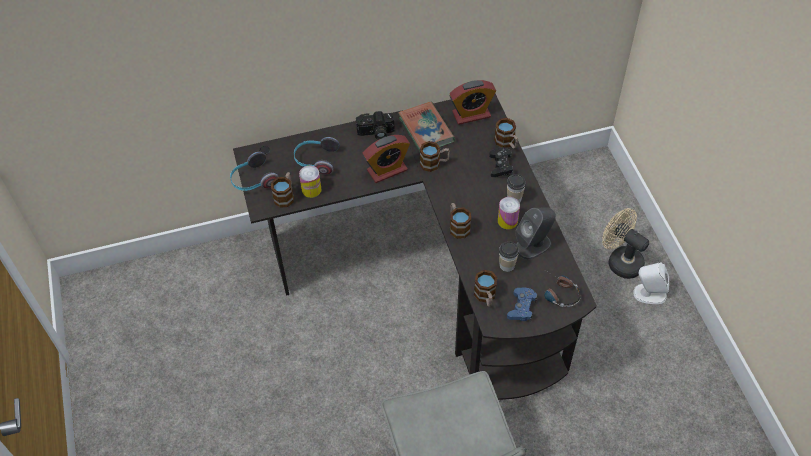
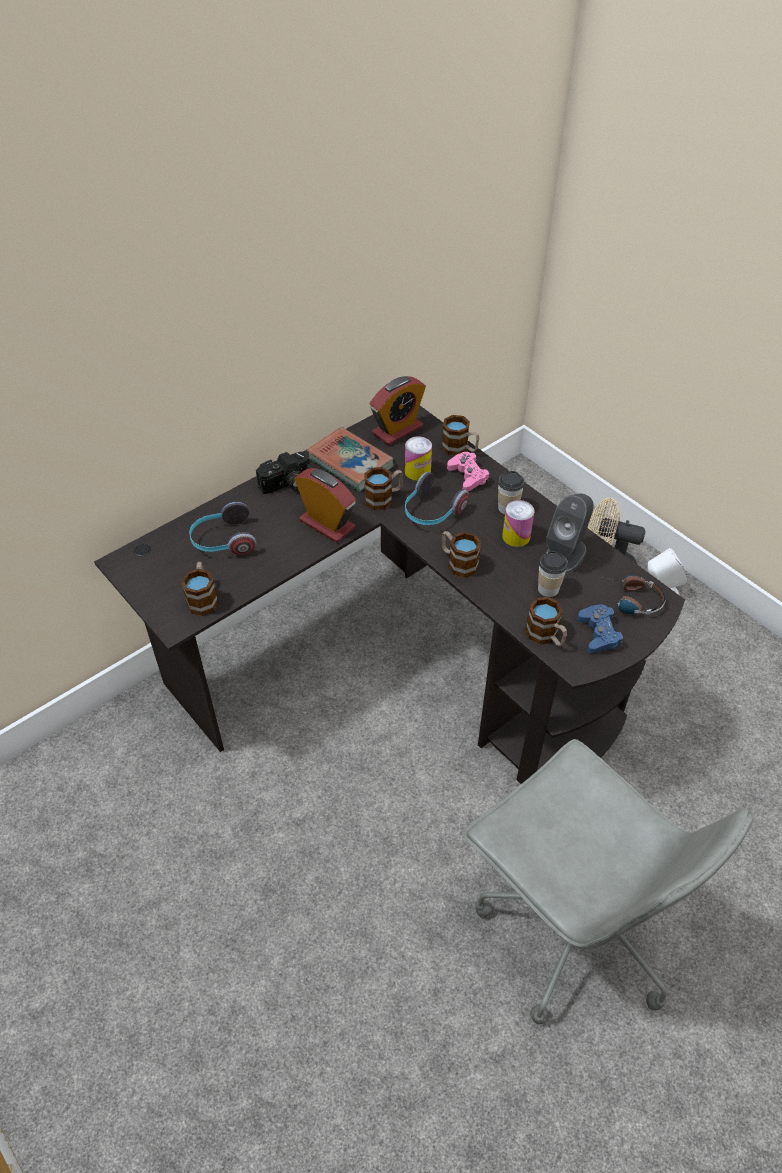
camera: 25 degrees left, 5 degrees down
headphones [230,152,279,191] -> headphones moved to [405,472,469,525]
can [299,166,321,198] -> can moved to [405,436,432,481]
alarm clock [363,135,410,183] -> alarm clock turned 90 degrees counterclockwise [294,468,356,543]
black game controller [489,147,513,177] -> pink game controller [447,452,490,491]

